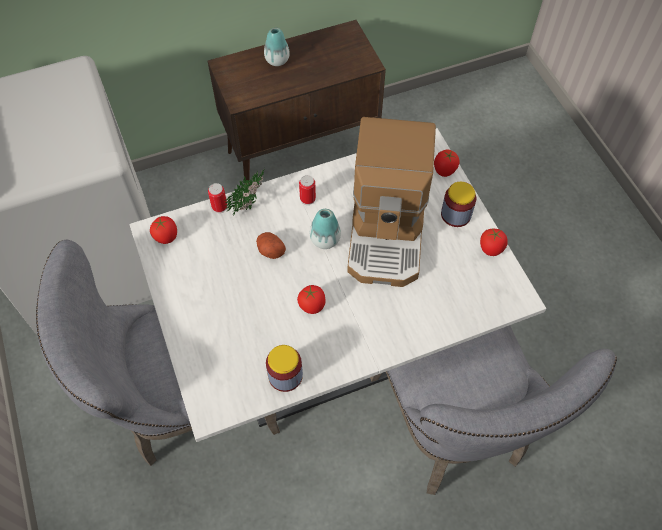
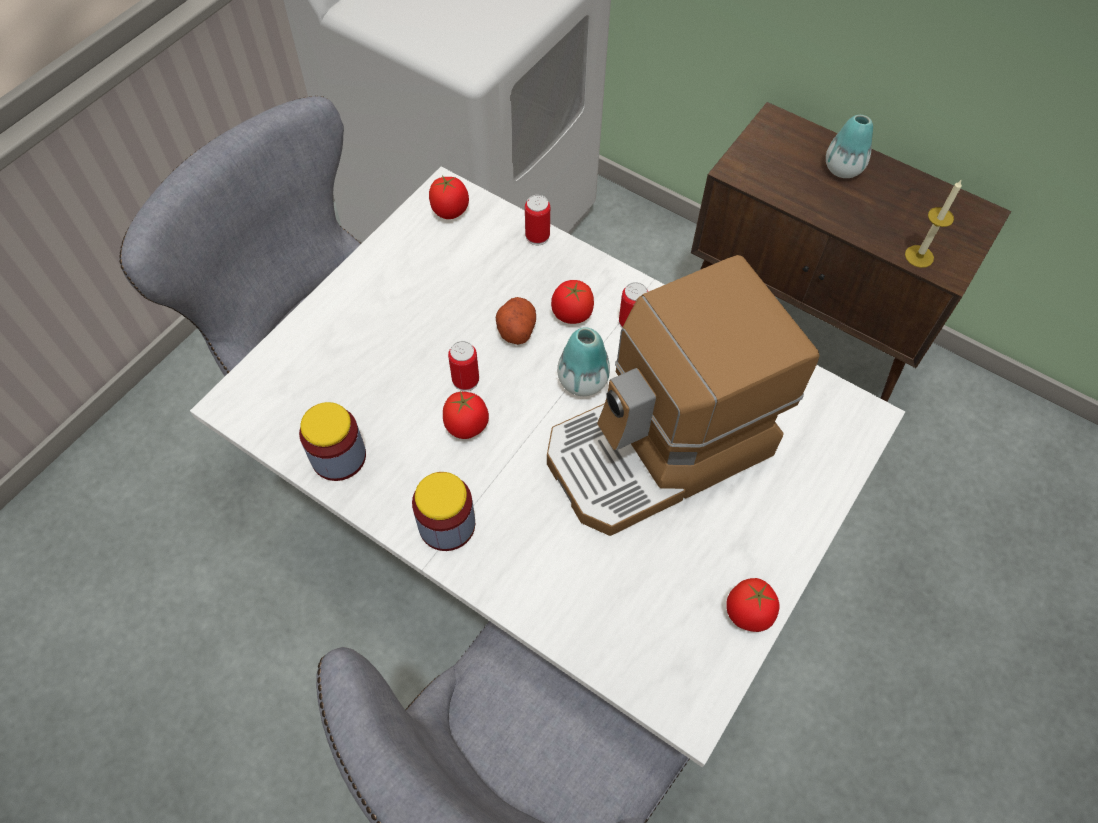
camera: 55 degrees right, 0 degrees up
potted plant [225,168,265,216] -> none
tomato [434,150,460,177] -> tomato moved to [551,280,594,324]
jar [441,182,476,227] -> jar moved to [412,472,475,551]
none -> can [448,341,479,391]
none -> candle [905,179,962,268]

